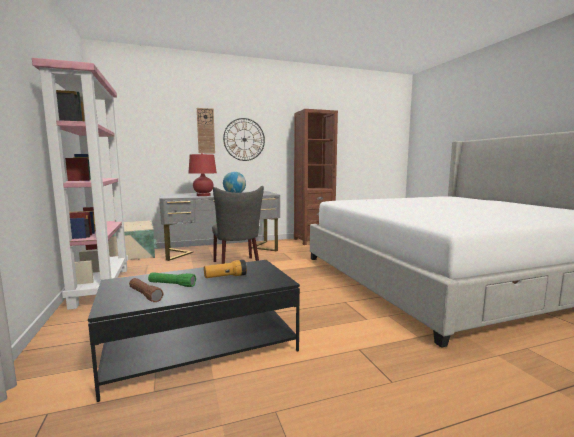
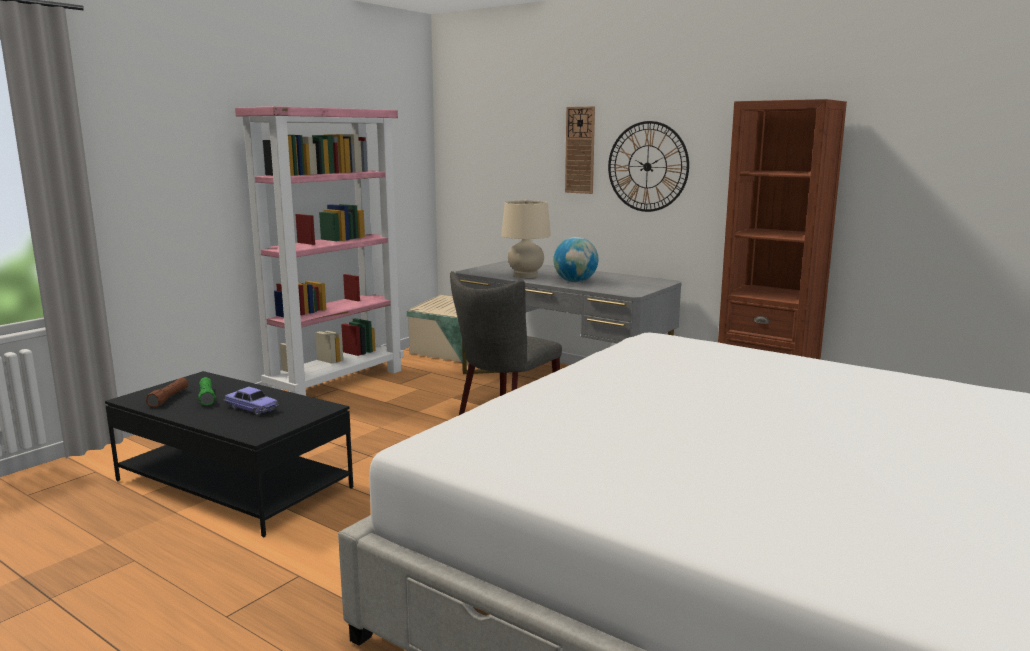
camera: 55 degrees right, 5 degrees up
red table lamp [189,153,217,196] -> beige table lamp [501,199,551,278]
flashlight [204,260,247,278] -> toy car [224,387,279,415]

